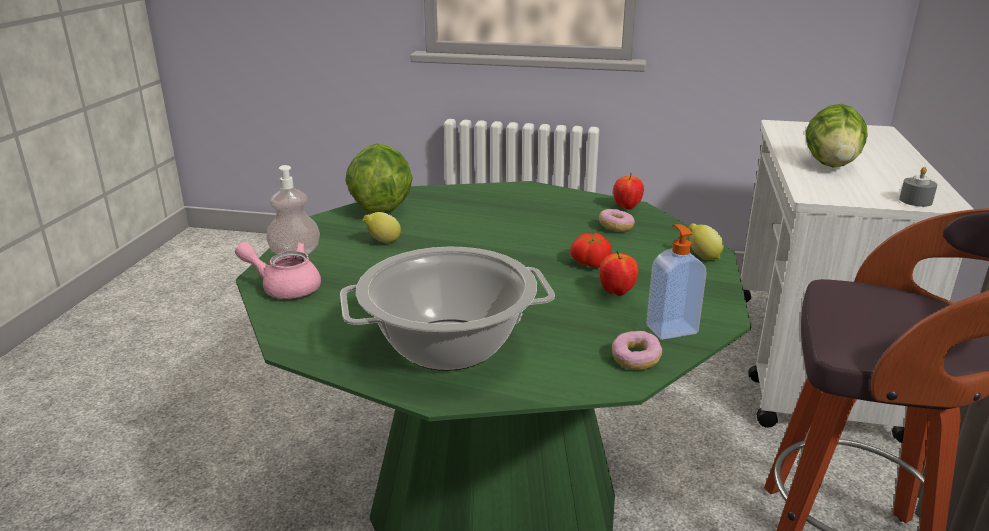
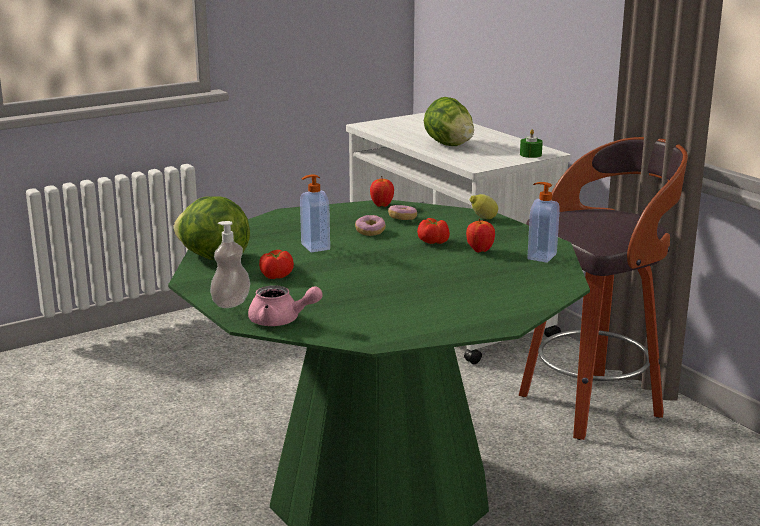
camera: 45 degrees left, 5 degrees down
pink teapot [235,242,321,299] -> pink teapot turned 135 degrees counterclockwise [248,285,323,326]
cooking pot [340,246,555,371] -> none
lemon [363,212,401,243] -> tomato [259,250,294,279]
donut [612,331,662,370] -> donut moved to [355,215,386,236]
grey candle [899,167,938,207] -> green candle [520,129,543,158]
none -> soap dispenser [300,174,330,252]

